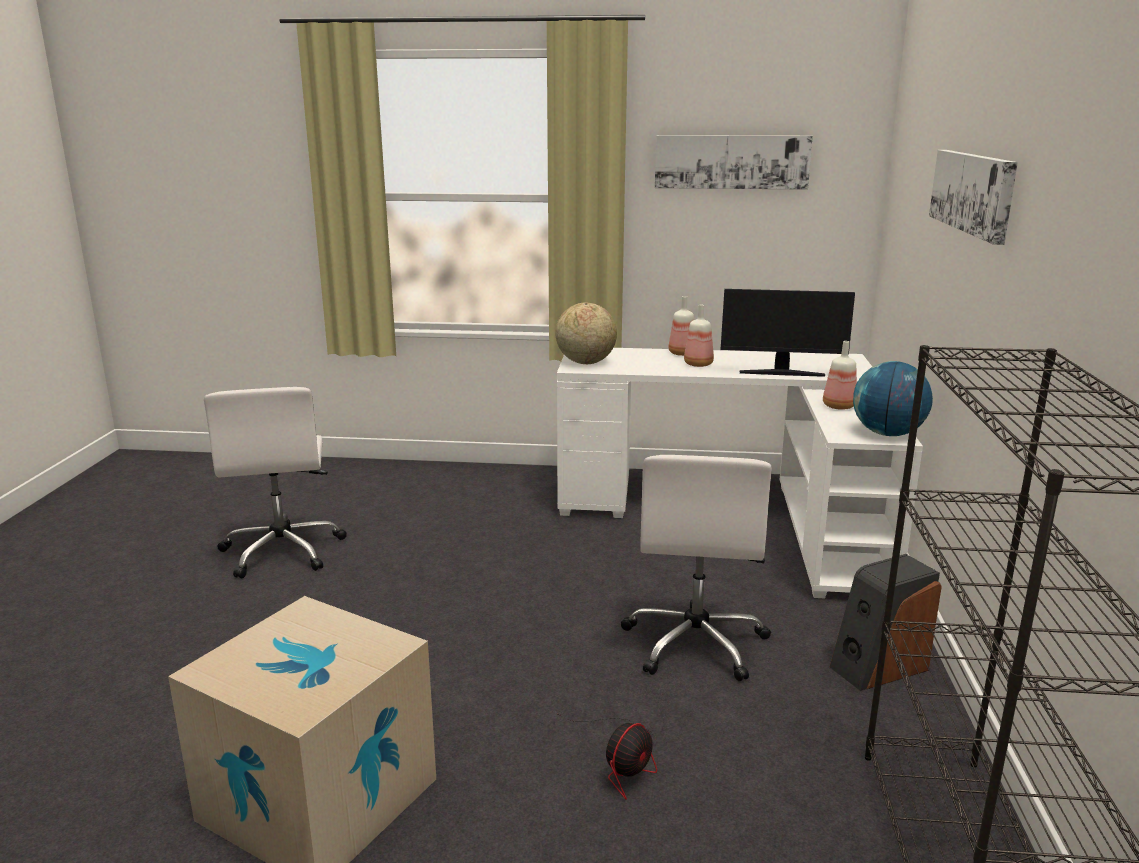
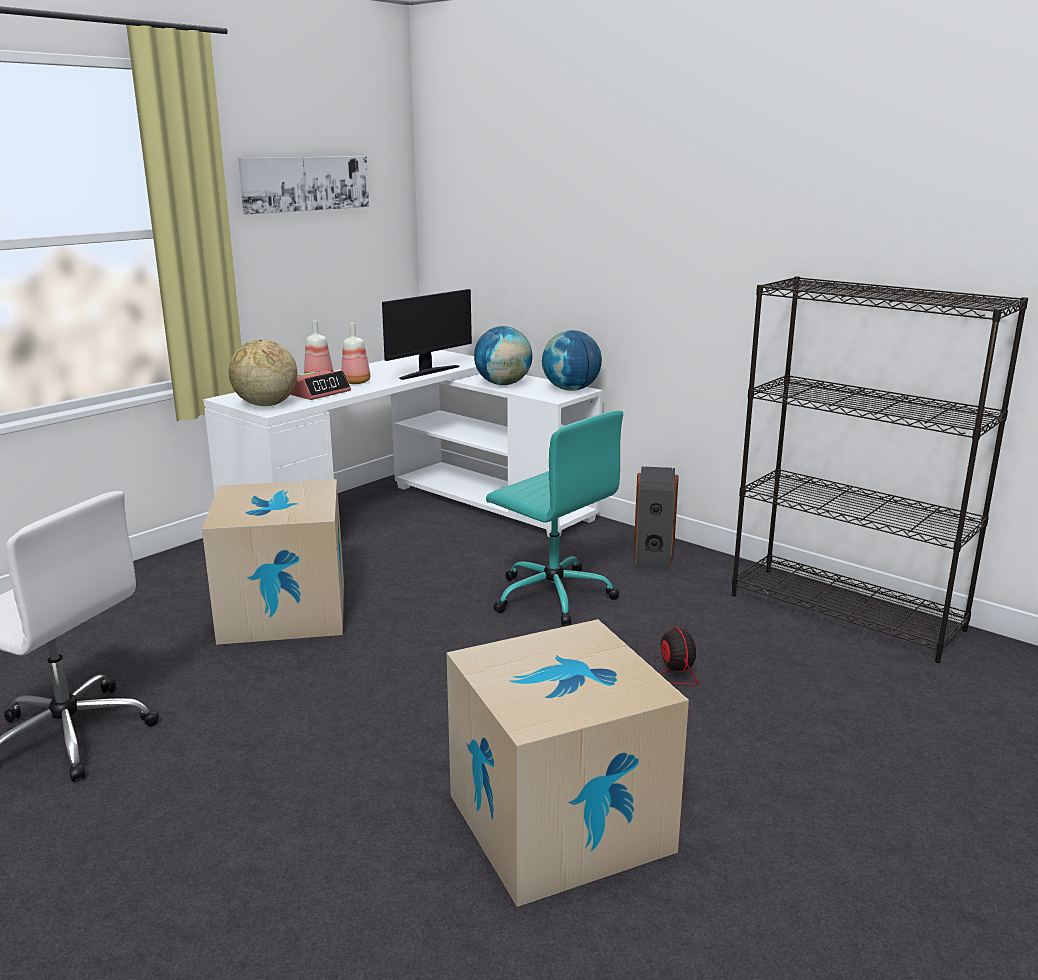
camera: 55 degrees left, 0 degrees up
white office chair [621,455,772,681] -> turquoise office chair [486,411,623,626]
bottle [823,341,857,410] -> globe [474,326,532,385]
picture [929,150,1018,245] -> none
none -> cardboard box [202,479,344,645]
none -> alarm clock [290,370,351,400]

